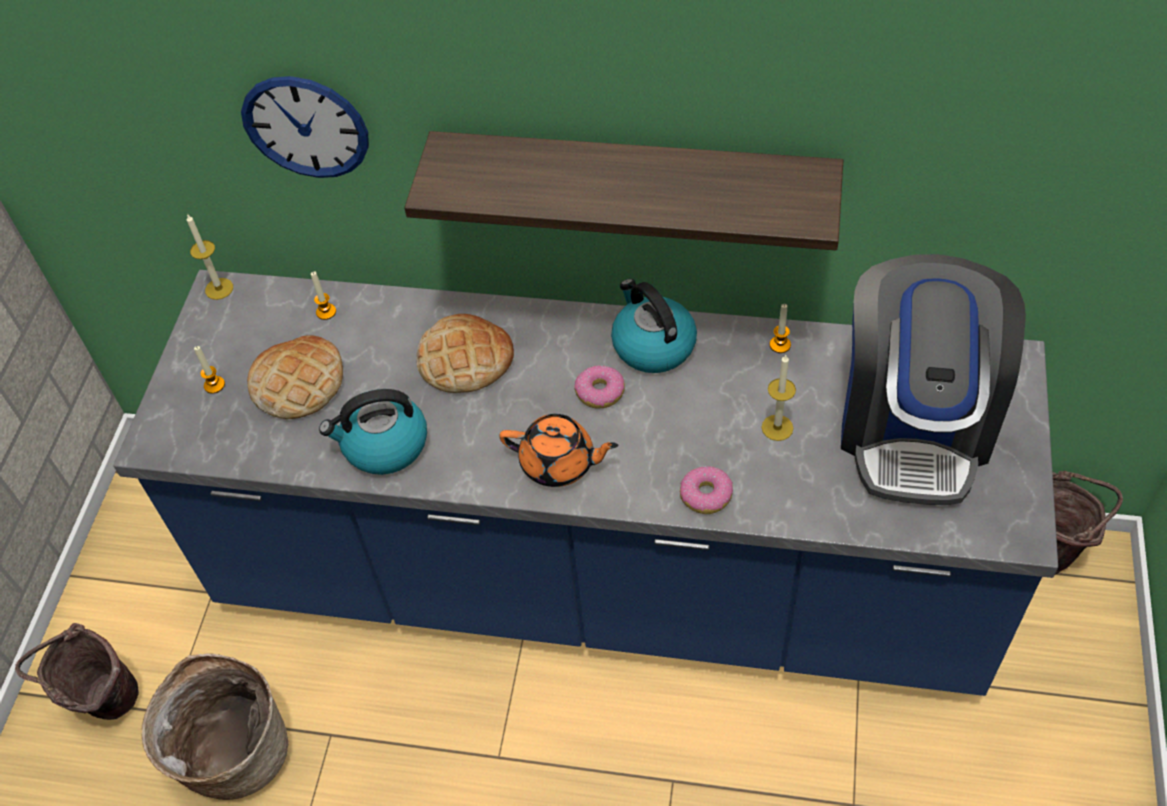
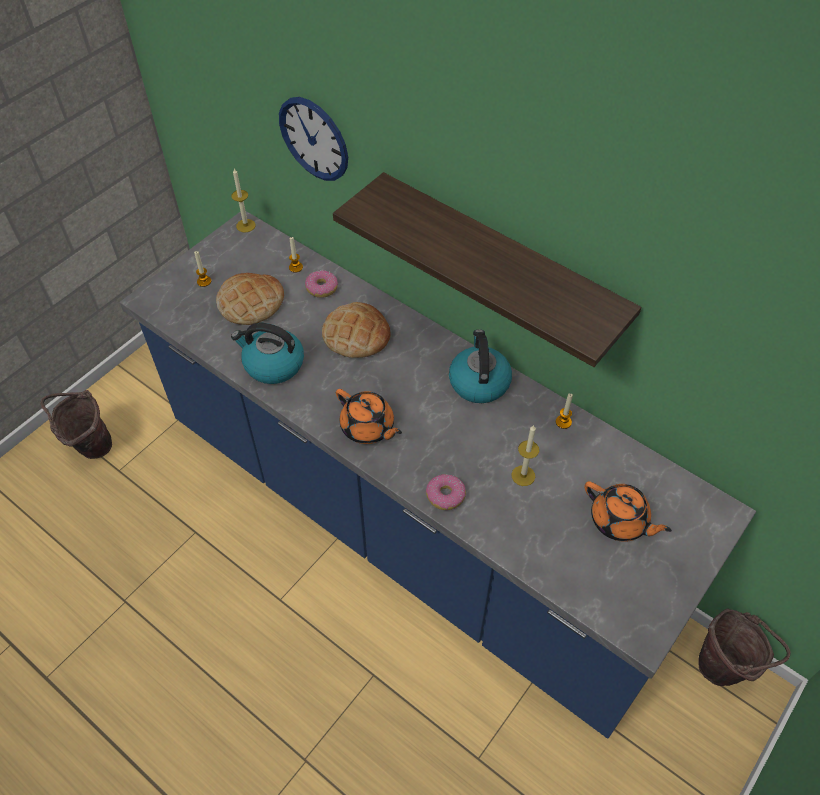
camera: 25 degrees right, 0 degrees up
basket [142,654,288,800] -> none
donut [574,365,625,409] -> donut moved to [305,270,338,298]
coffee machine [841,254,1026,505] -> orange teapot [584,481,672,542]

